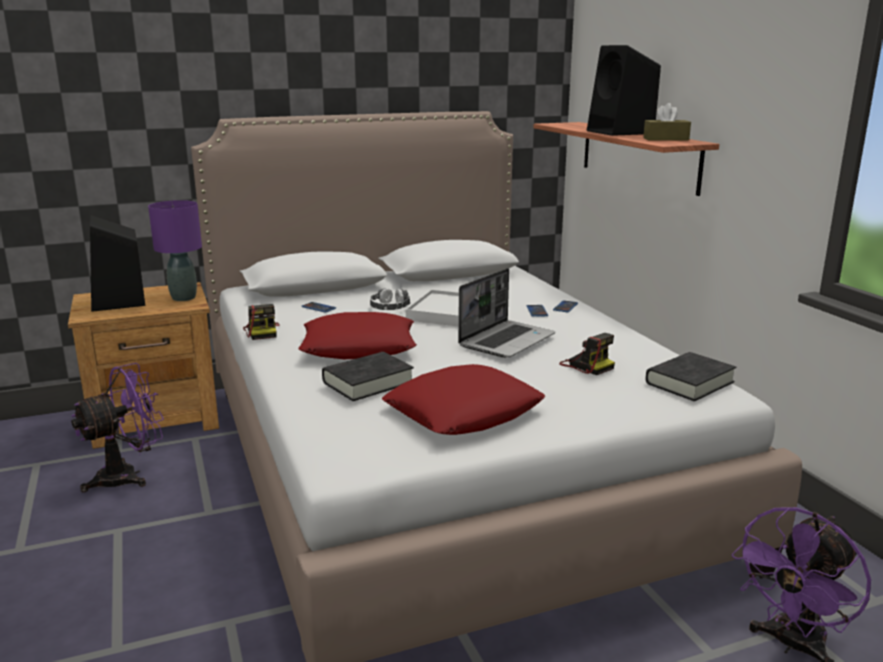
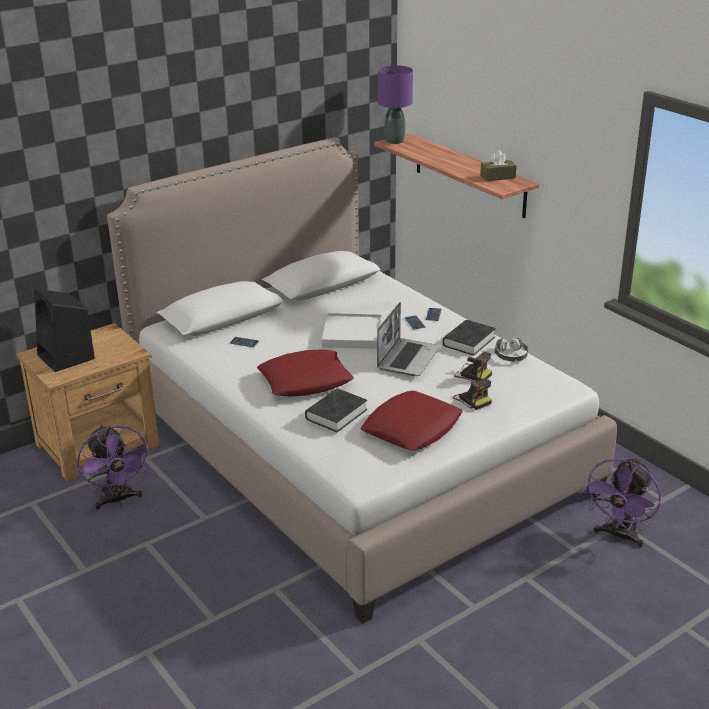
camera: 15 degrees left, 10 degrees up
purple fan [71,363,164,492] -> purple fan turned 120 degrees clockwise [77,425,150,510]
purple table lamp [148,200,202,301] -> purple table lamp moved to [378,65,413,144]
camera [243,304,280,340] -> camera moved to [453,378,492,410]
headphones [370,288,410,310] -> headphones moved to [495,338,528,362]
black speaker [587,45,661,136] -> none
black book [646,352,736,401] -> black book moved to [443,320,496,356]

